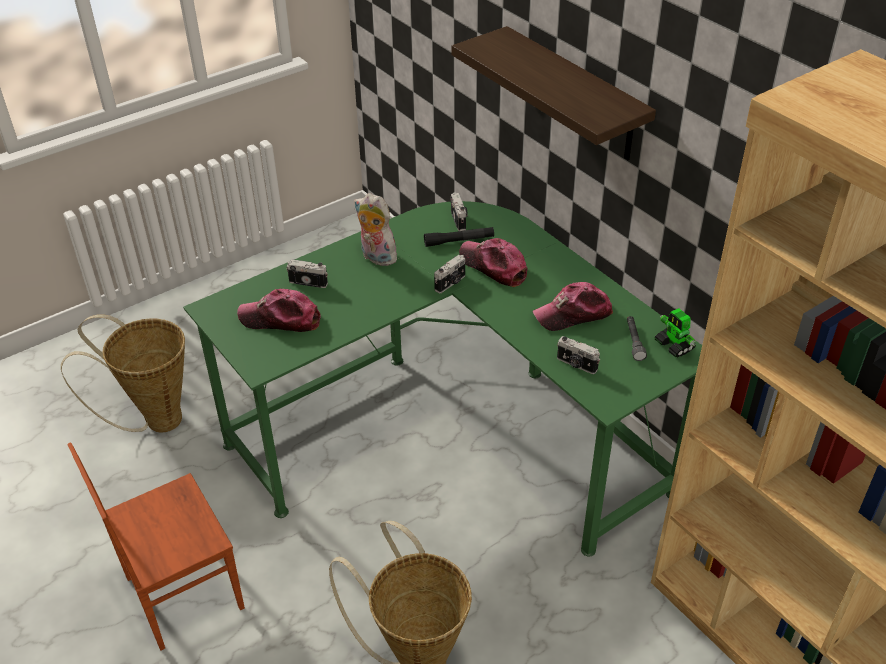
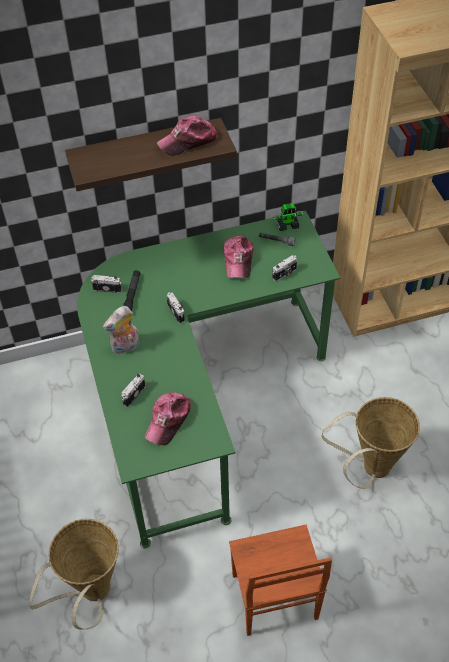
camera: 70 degrees left, 10 degrees up
cap [459,238,527,287] -> cap moved to [157,116,218,156]

